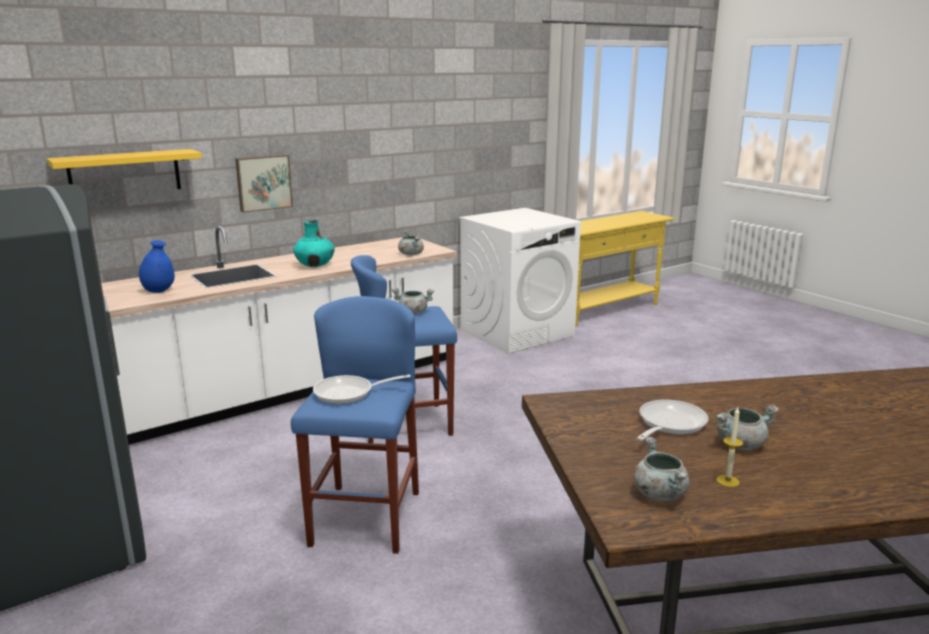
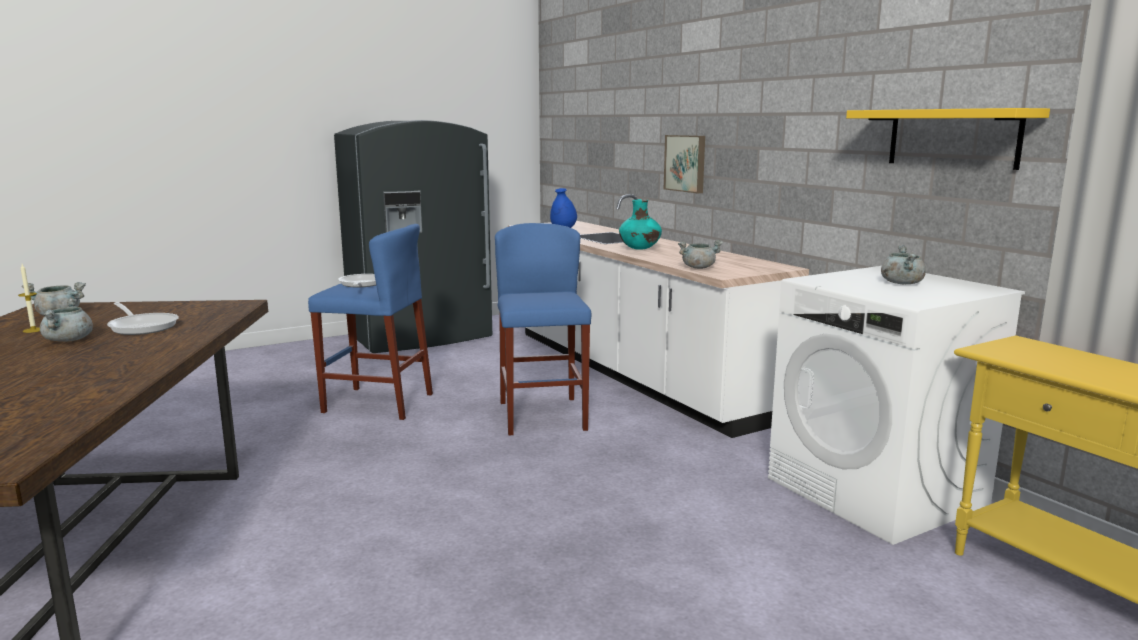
camera: 95 degrees right, 5 degrees down
yellow shelf [46,149,202,189] -> yellow shelf moved to [846,108,1050,170]
grey cooking pot [392,288,434,314] -> grey cooking pot moved to [881,245,926,284]

